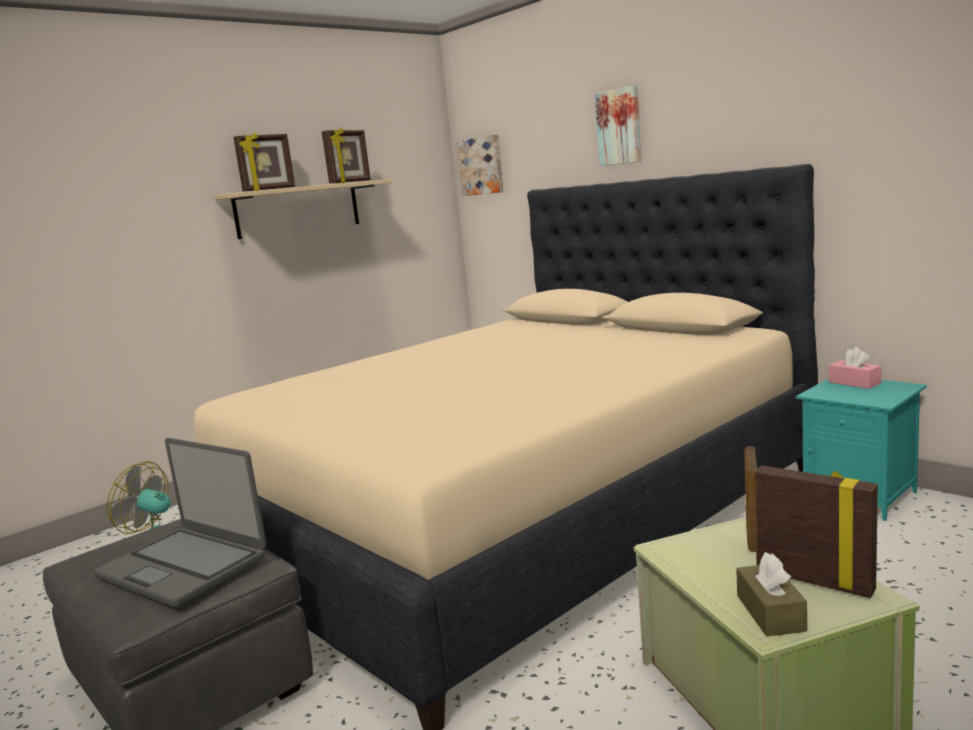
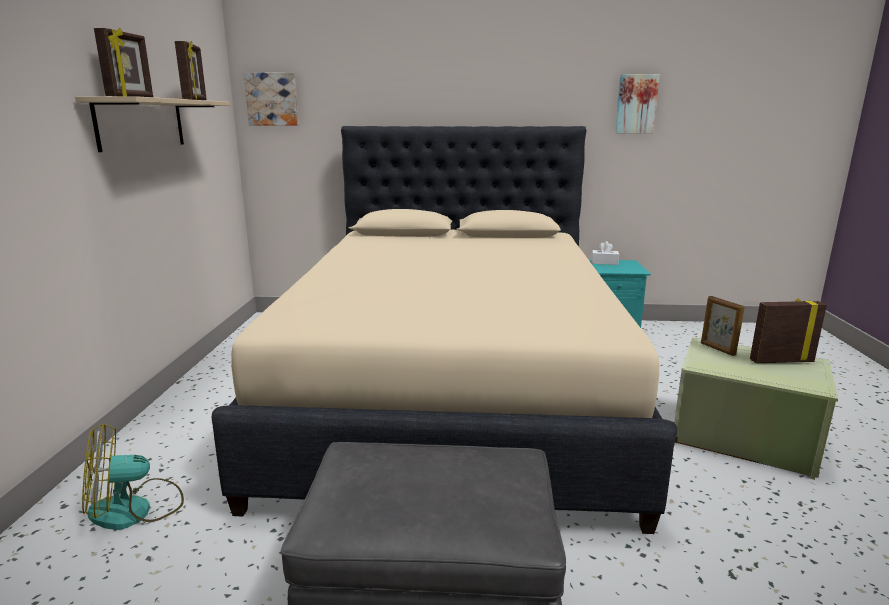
camera: 45 degrees left, 5 degrees up
laptop [94,438,267,607] -> none
picture [595,85,641,166] -> picture moved to [615,74,660,133]
brown tissue box [736,552,807,636] -> none
pink tissue box [829,347,881,389] -> white tissue box [591,241,619,265]

